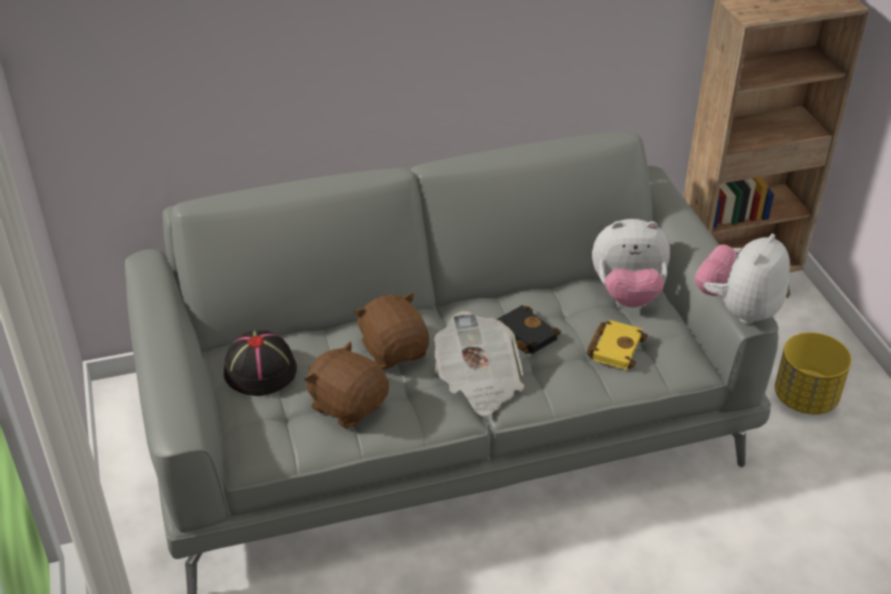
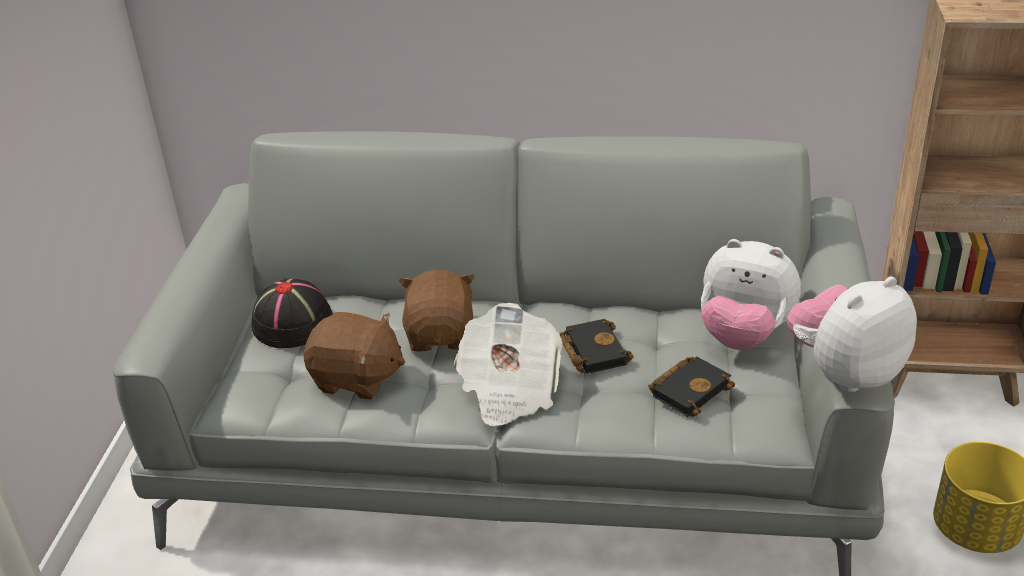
camera: 25 degrees right, 5 degrees down
brown plush toy [304,342,389,429] -> brown plush toy turned 135 degrees clockwise [304,312,405,400]
yellow book [587,320,648,370] -> black book [648,357,735,417]

